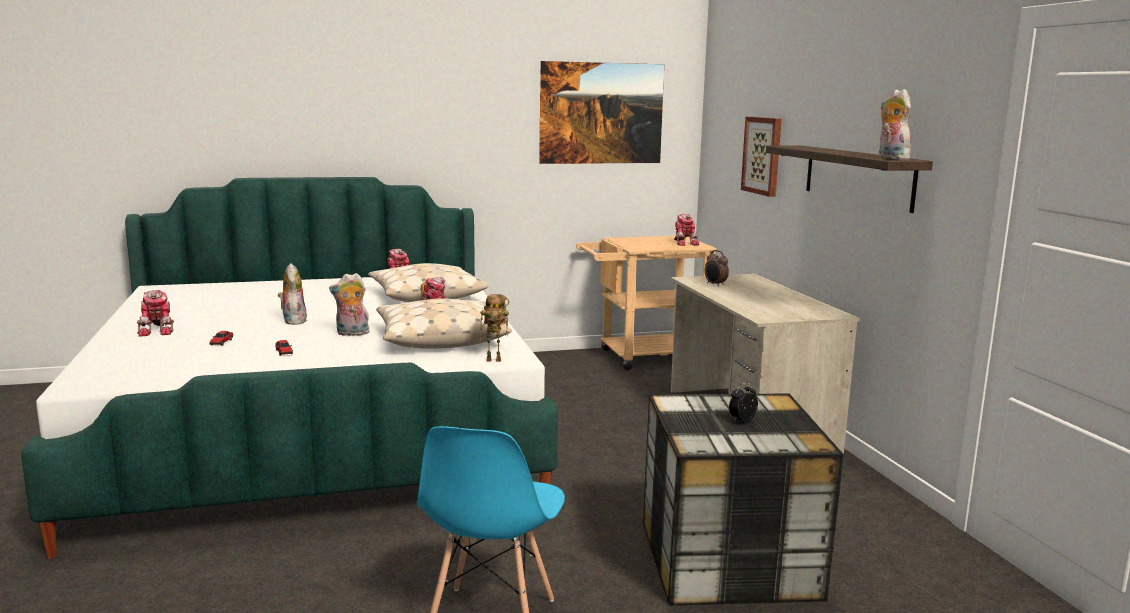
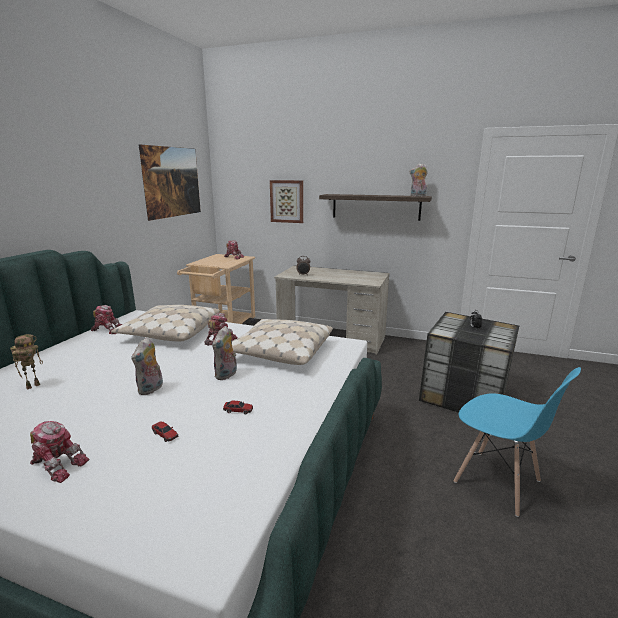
camera: 55 degrees left, 5 degrees up
plush toy [278,263,307,325] -> plush toy turned 90 degrees counterclockwise [131,337,163,395]
toy robot [480,294,509,362] -> toy robot moved to [10,334,43,389]

